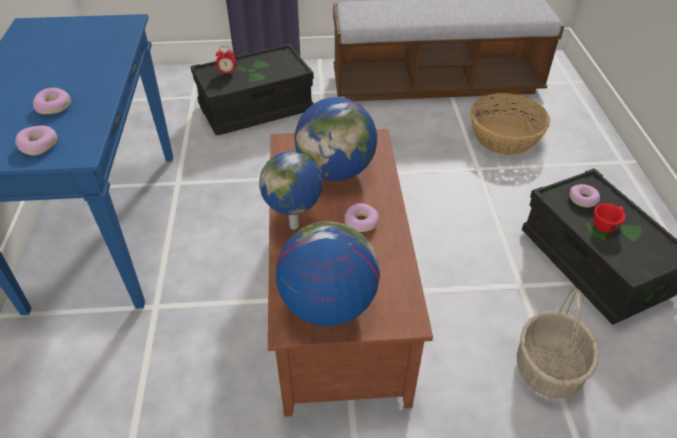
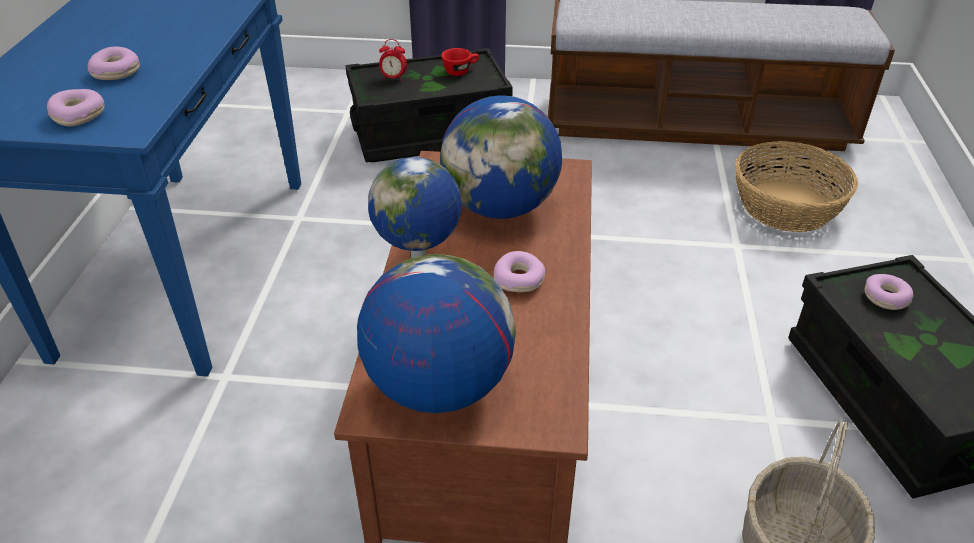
camera: 10 degrees right, 5 degrees down
red cup [594,203,625,232] -> red cup moved to [441,48,479,76]

